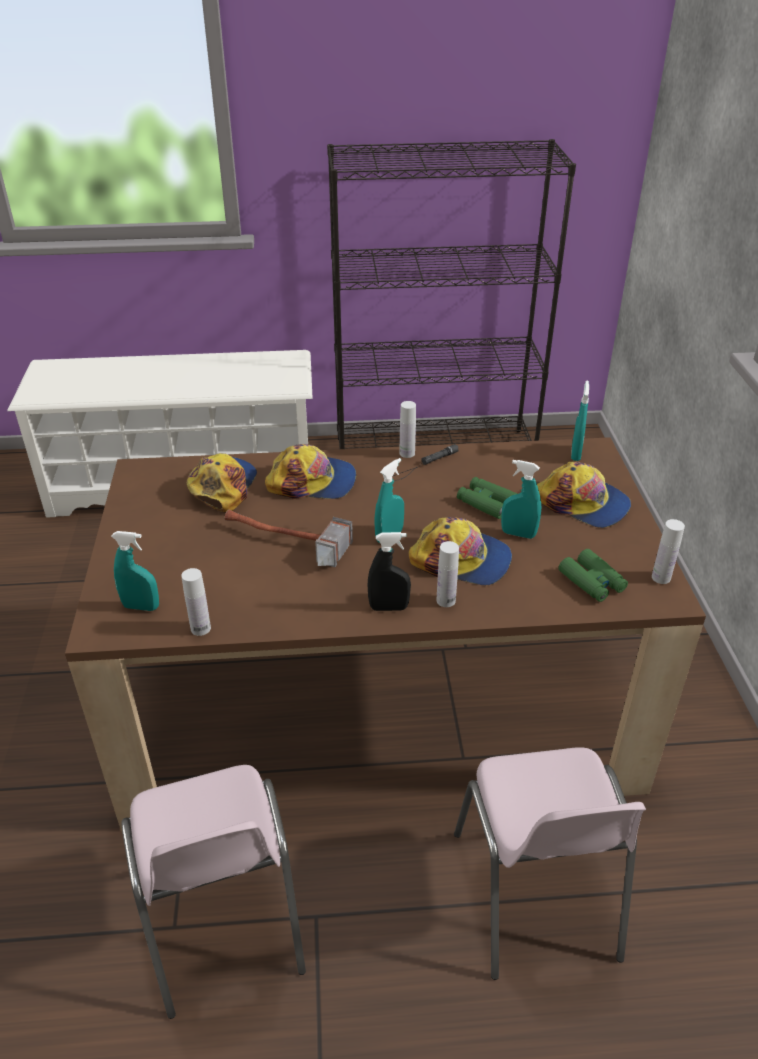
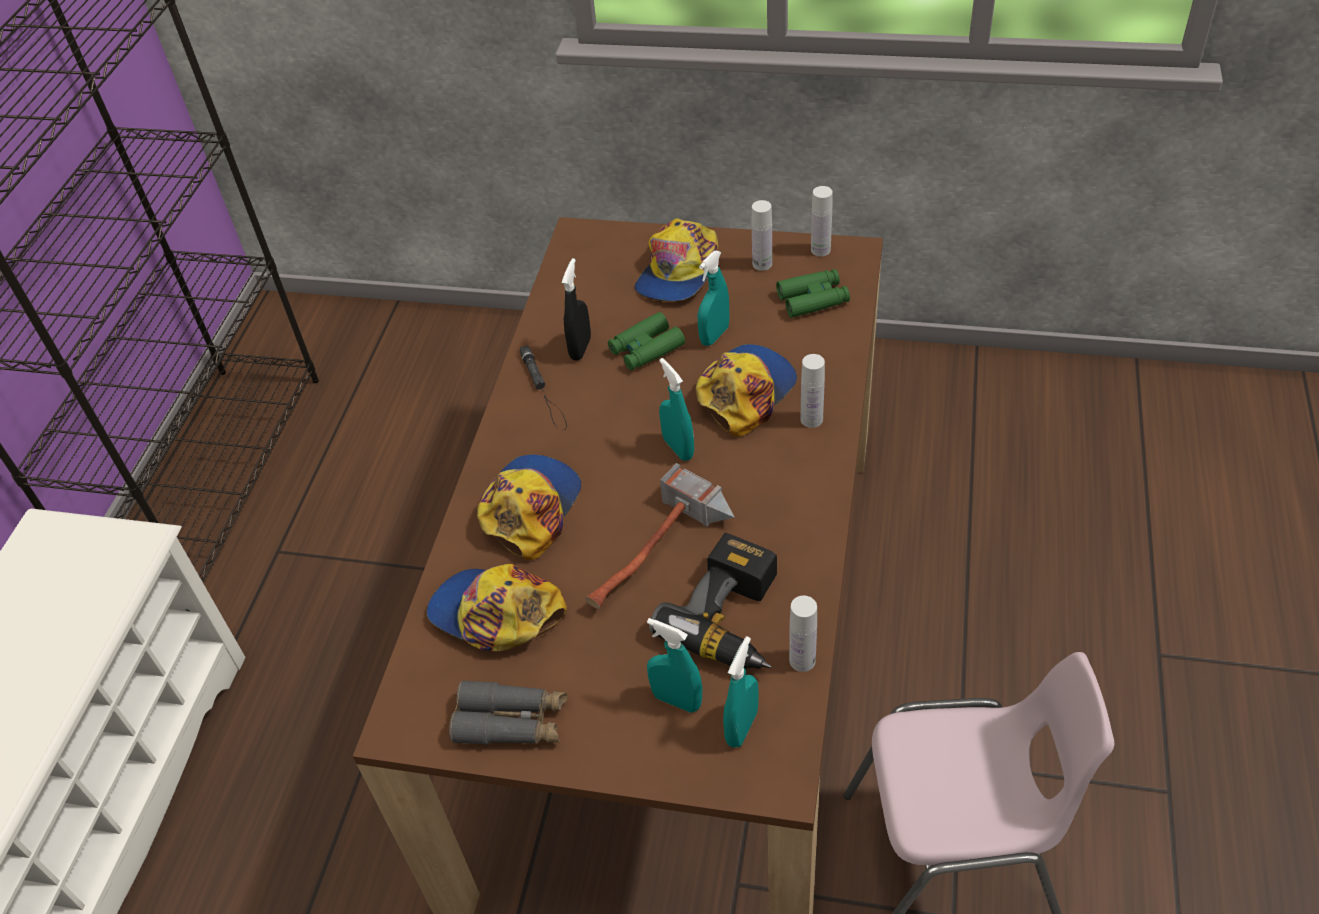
camera: 70 degrees left, 10 degrees up
black spray bottle [368,532,411,611] -> black spray bottle moved to [562,258,591,361]
white bottle [400,401,416,458] -> white bottle moved to [752,200,772,271]
pink chair [454,747,646,980] -> none
cap [537,462,631,528] -> cap turned 150 degrees clockwise [635,218,718,301]
turquoise spray bottle [571,380,589,461] -> turquoise spray bottle moved to [647,618,702,713]
none -> grey binoculars [449,680,567,745]
none -> power drill [649,533,777,669]

